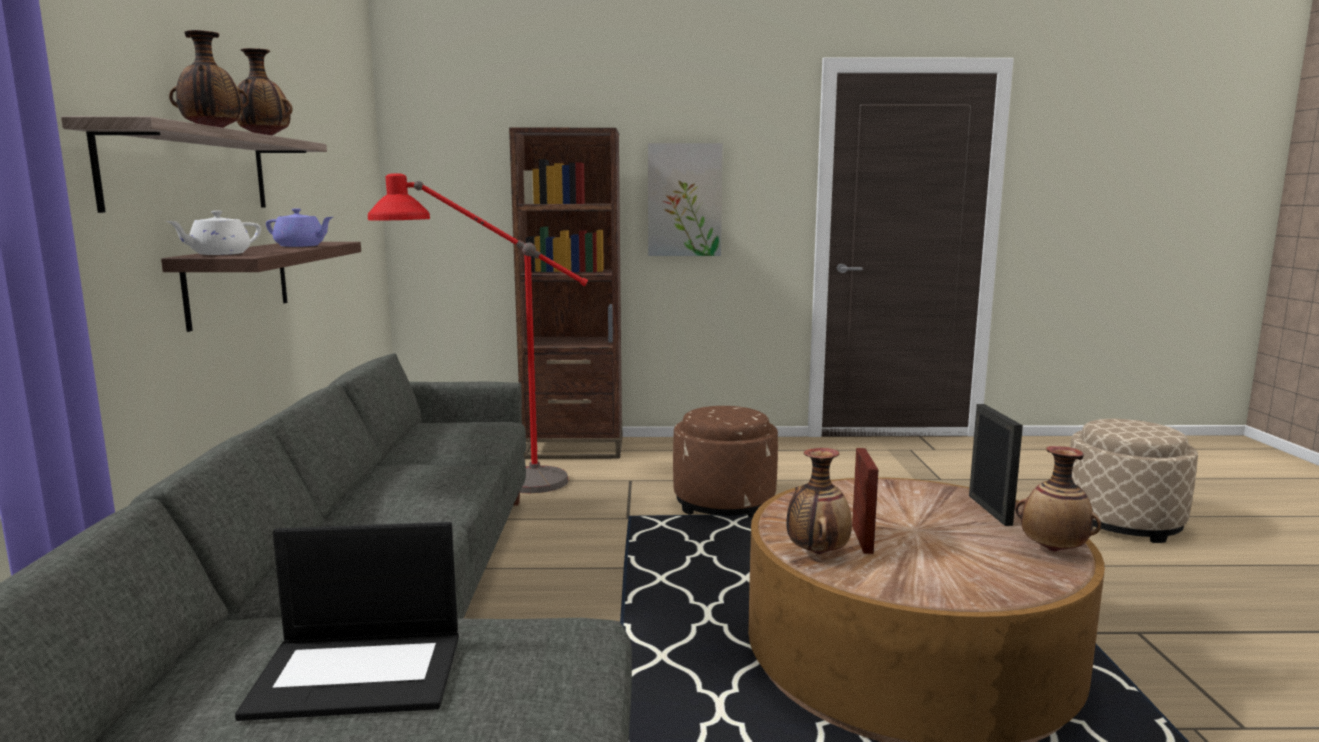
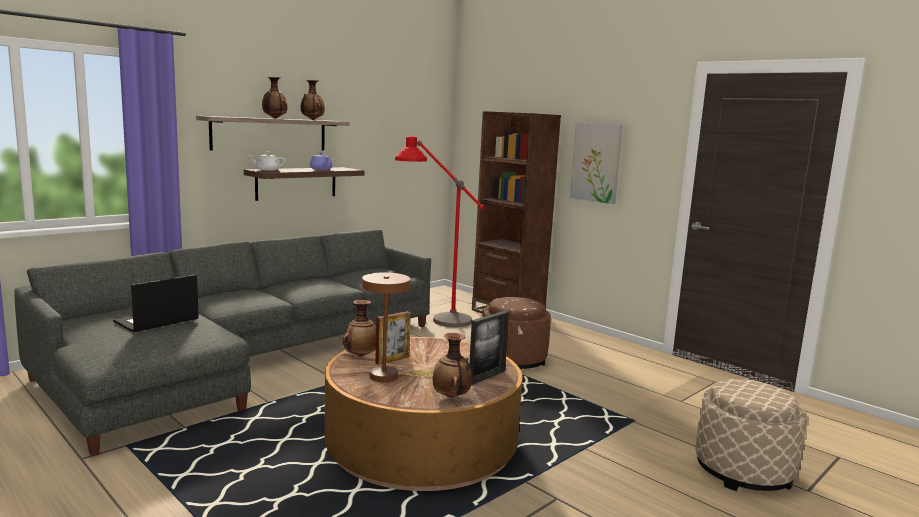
camera: 45 degrees right, 0 degrees up
laptop [235,522,459,721] -> laptop turned 90 degrees clockwise [113,274,199,333]
none -> brown table lamp [362,272,434,382]

